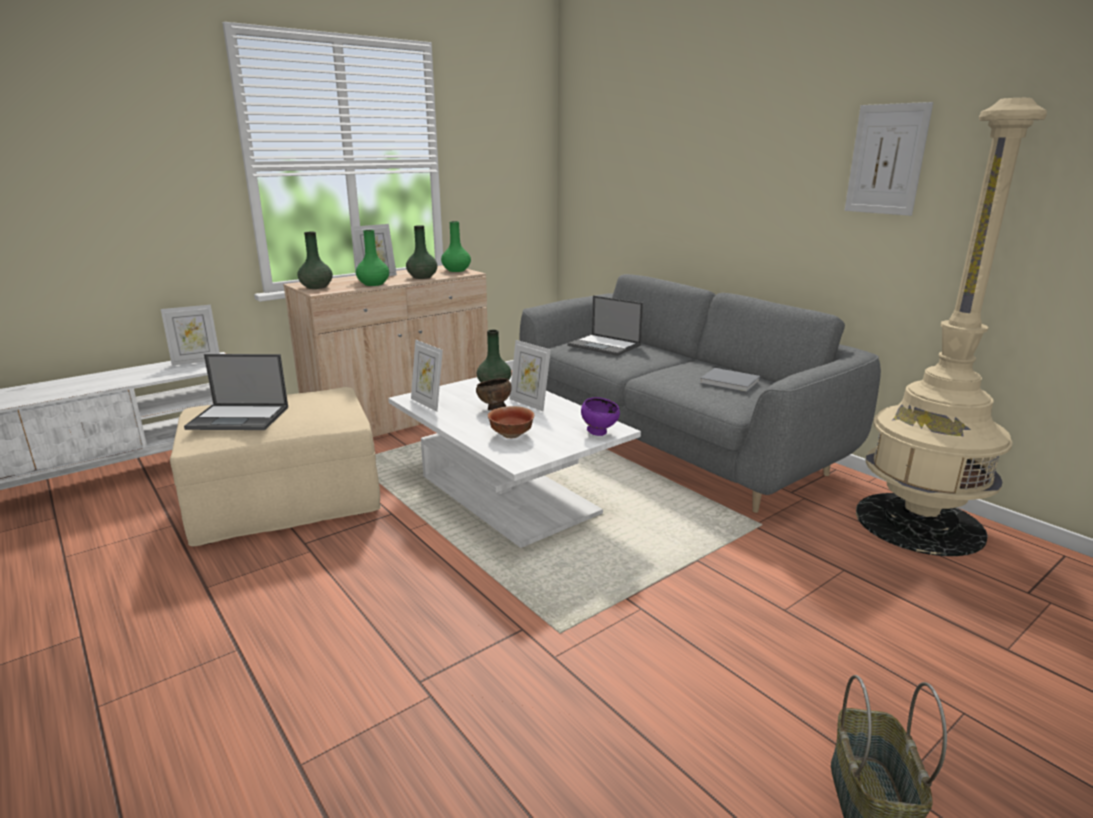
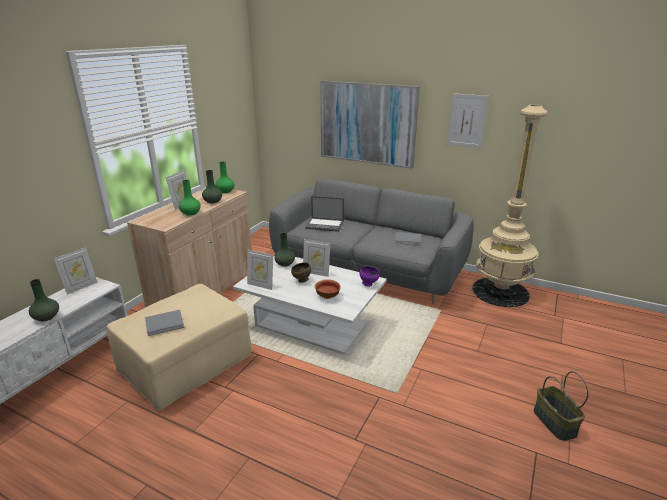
camera: 25 degrees left, 5 degrees up
laptop [184,354,288,430] -> grey book [145,310,184,336]
green vase [297,232,333,289] -> green vase moved to [29,279,59,321]
none -> picture [320,81,420,169]

